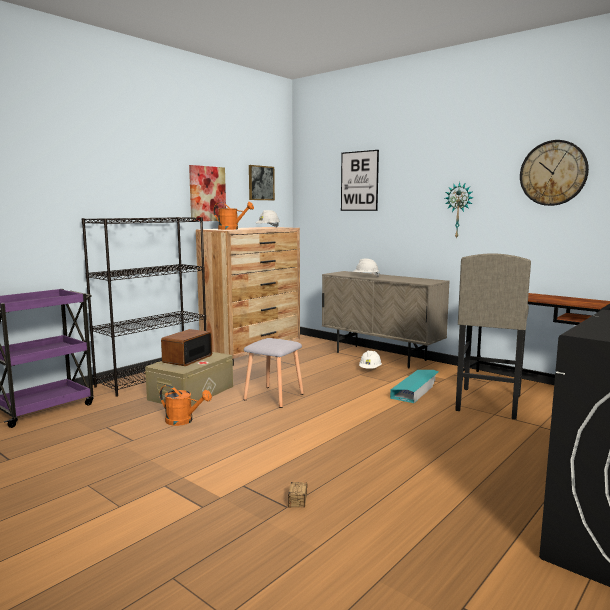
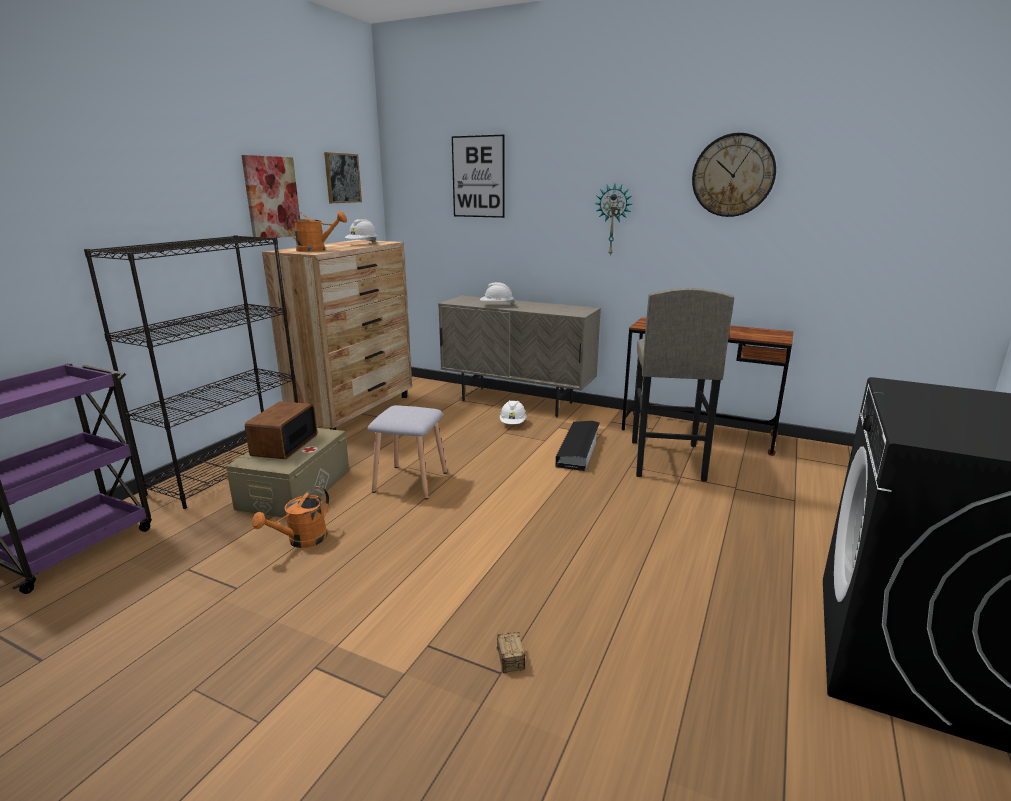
camera: 15 degrees left, 10 degrees up
orange watering can [160,385,212,426] -> orange watering can turned 120 degrees clockwise [252,486,329,548]
turquoise storage box [390,370,439,403] -> black storage box [555,421,600,471]

